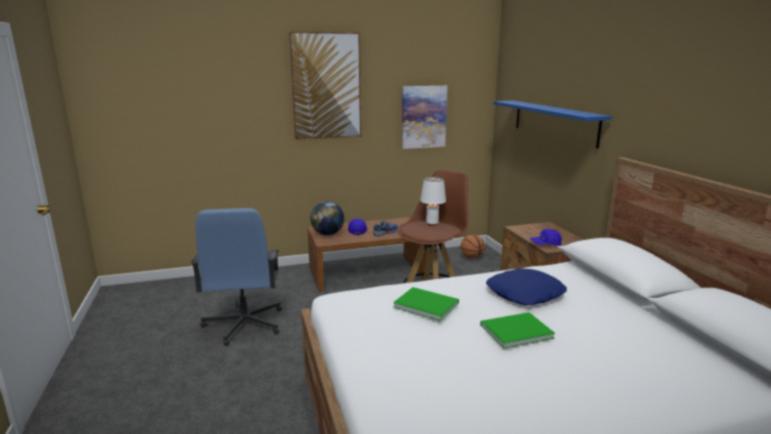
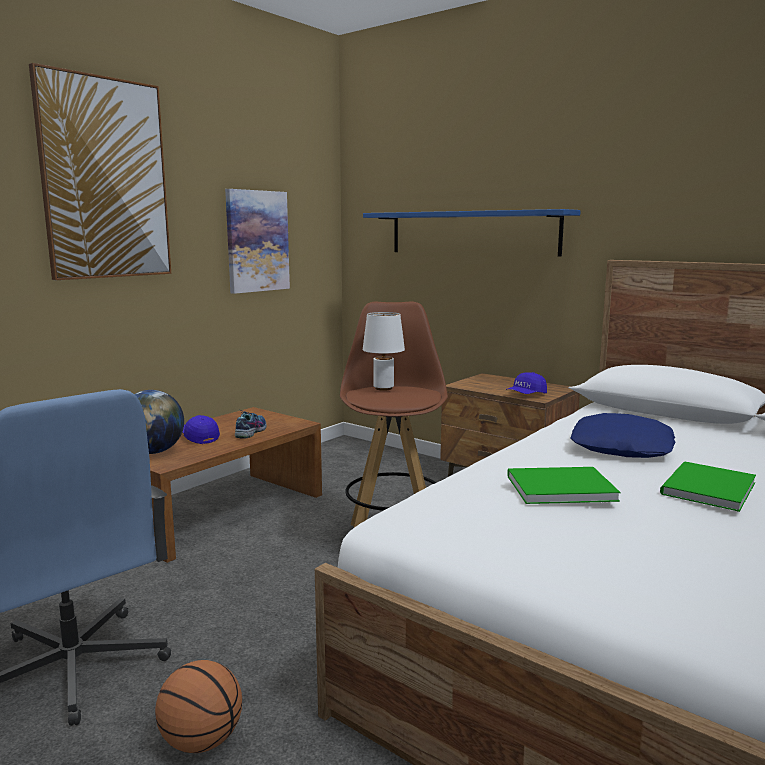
camera: 35 degrees left, 5 degrees down
basketball [461,235,485,258] -> basketball moved to [155,660,242,753]

